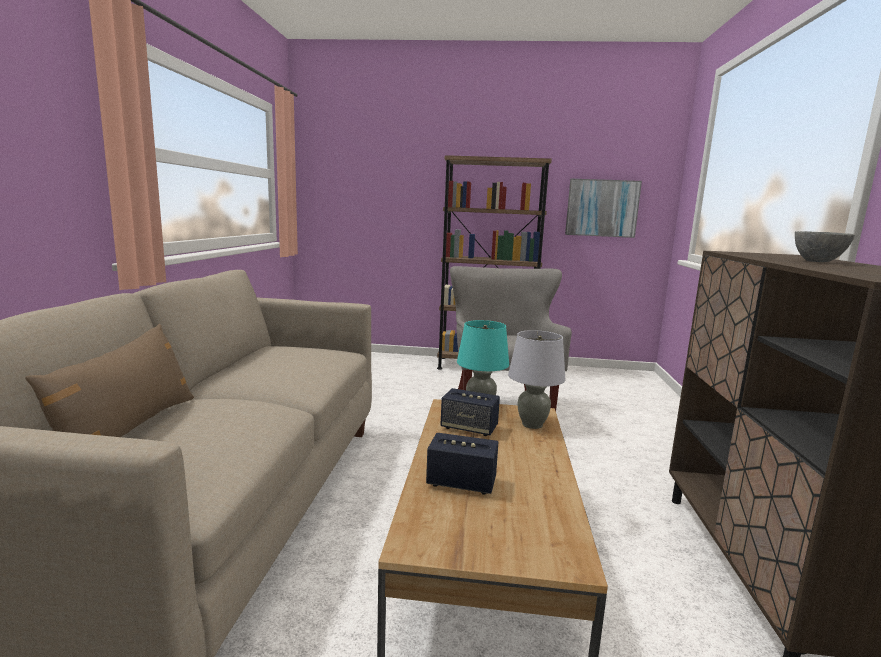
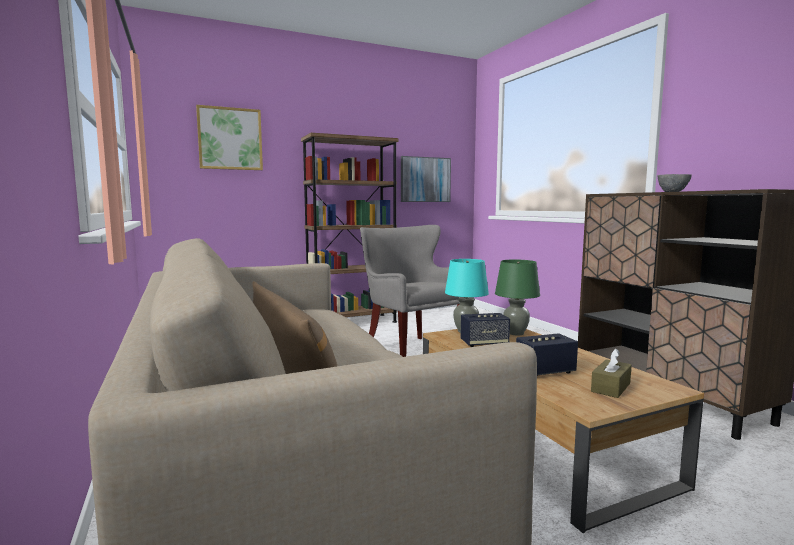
camera: 30 degrees left, 5 degrees down
grey table lamp [508,330,566,429] -> green table lamp [495,259,540,336]
none -> picture [196,105,263,170]
none -> brown tissue box [591,349,632,398]

